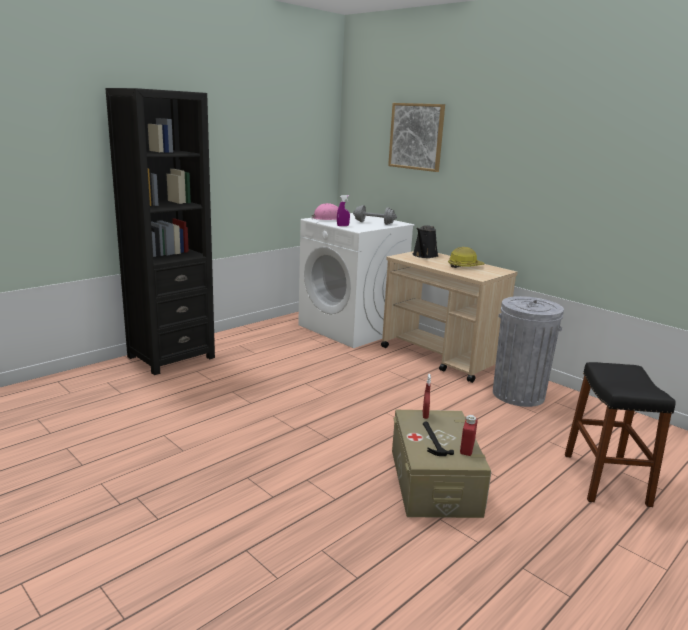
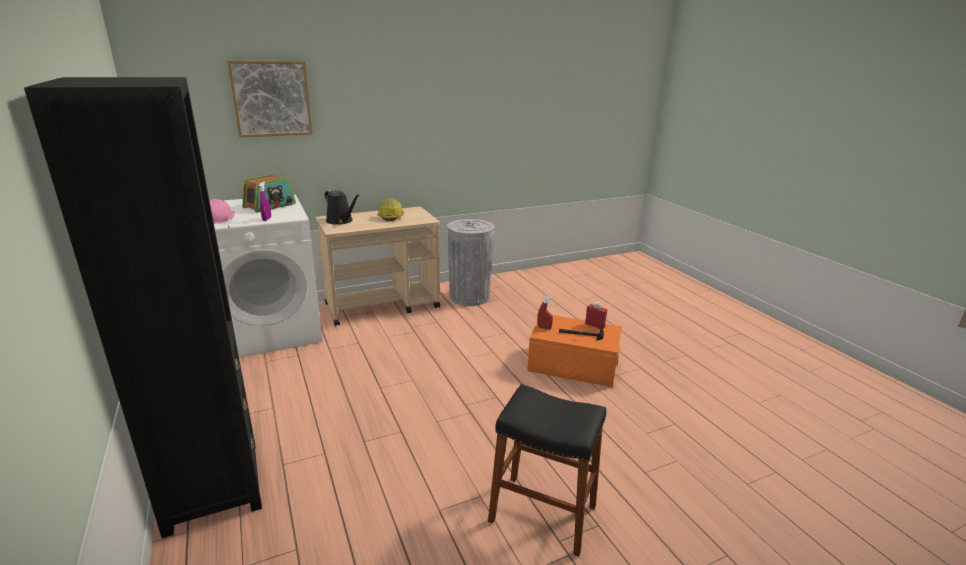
camera: 70 degrees left, 5 degrees up
grey dumbbell [353,205,397,225] -> radio [242,174,296,213]
beige storage box [392,410,491,518] -> orange storage box [527,315,622,387]
black stool [565,362,675,507] -> black stool moved to [488,384,606,556]

